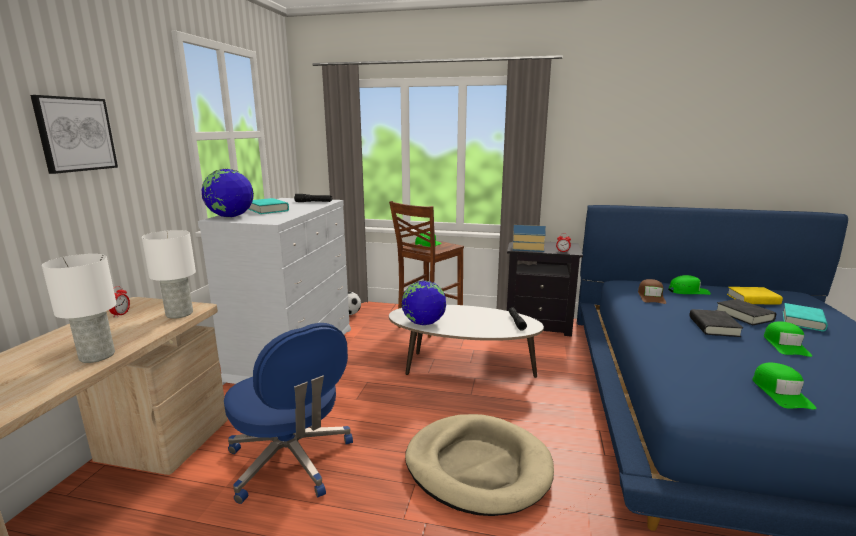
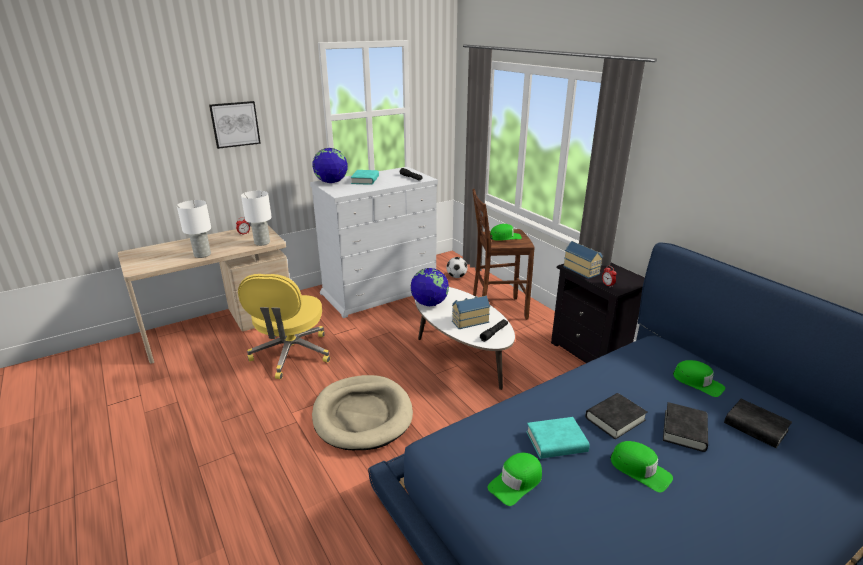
camera: 45 degrees right, 10 degrees up
blue office chair [224,323,353,504] -> yellow office chair [238,274,330,379]
brown cap [638,279,666,304] -> none
yellow book [727,287,783,305] -> black book [724,399,792,448]
green cap [764,321,812,357] -> green cap turned 105 degrees counterclockwise [610,441,673,492]
turquoise book [783,303,828,331] -> turquoise book moved to [526,417,590,459]
none -> toy house [452,296,490,329]

